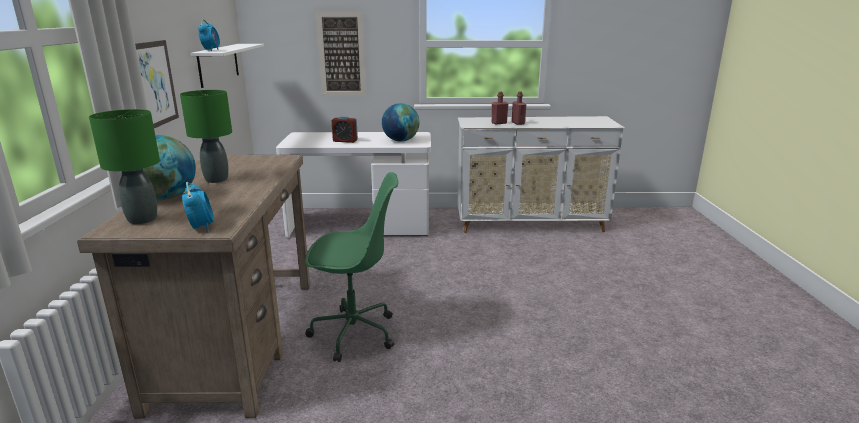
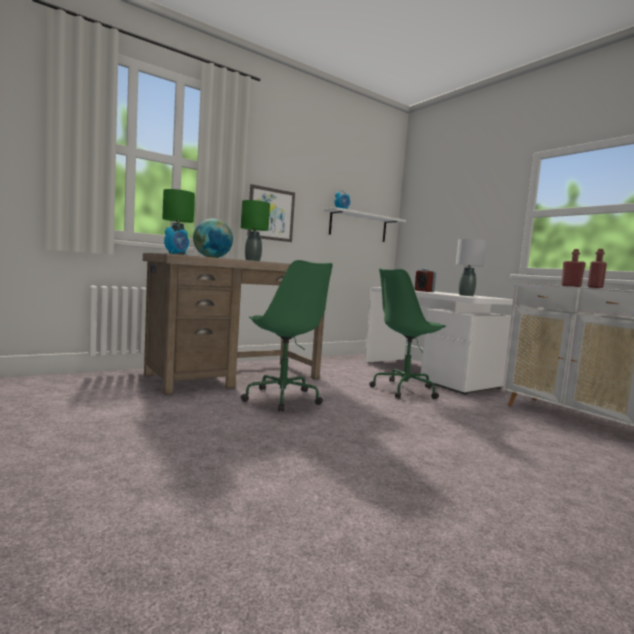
camera: 55 degrees right, 15 degrees down
picture [316,12,366,96] -> none
globe [382,103,419,142] -> grey table lamp [456,239,487,296]
none -> green office chair [369,268,446,399]

